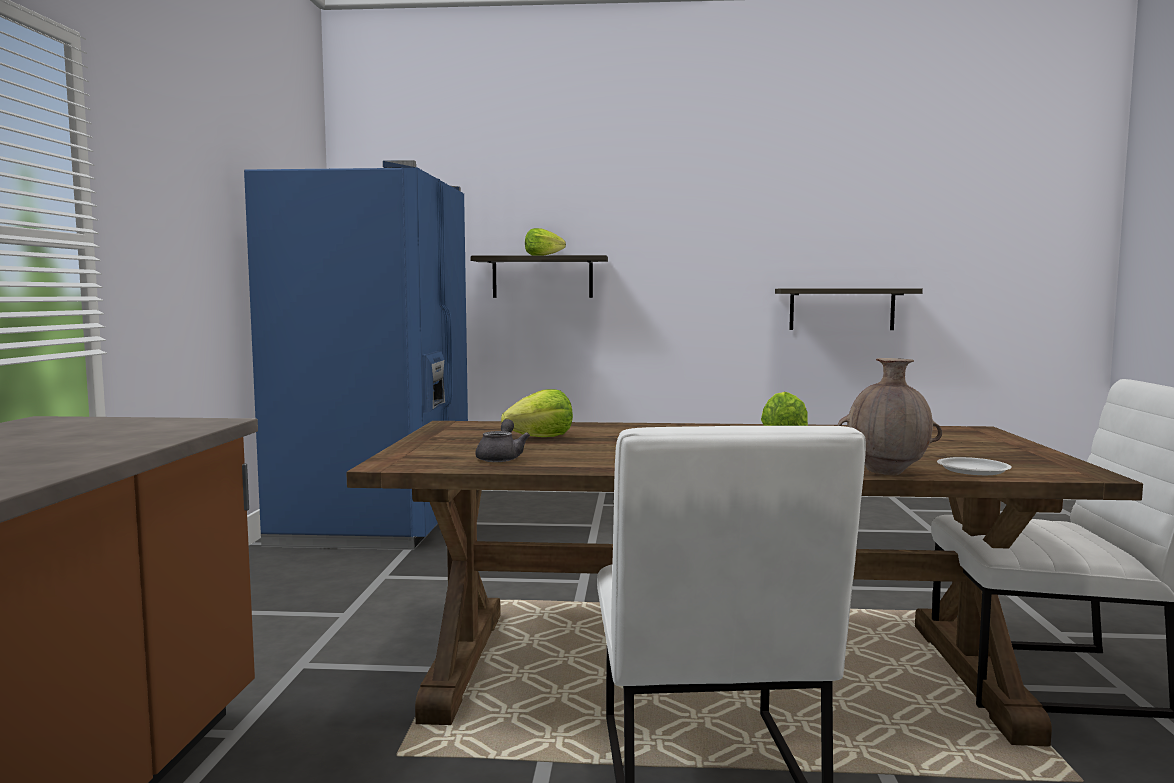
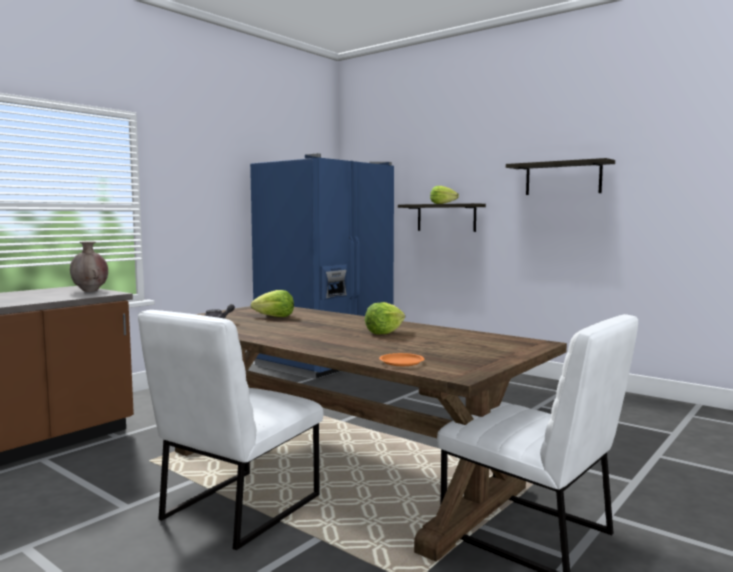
camera: 35 degrees right, 0 degrees up
shelf [775,288,923,330] -> shelf moved to [506,158,615,195]
brown vase [837,358,942,475] -> brown vase moved to [70,241,108,292]
white plate [937,457,1012,475] -> orange plate [379,353,424,366]

